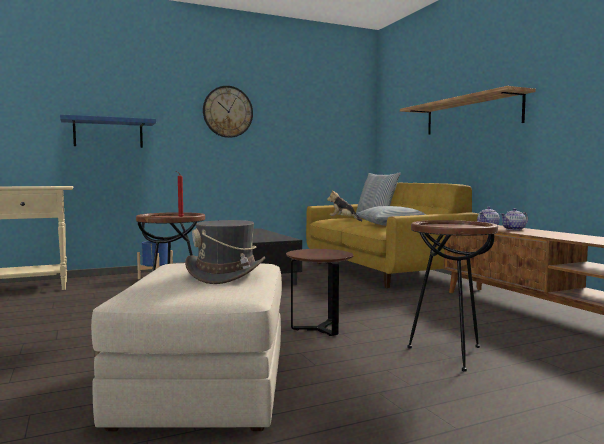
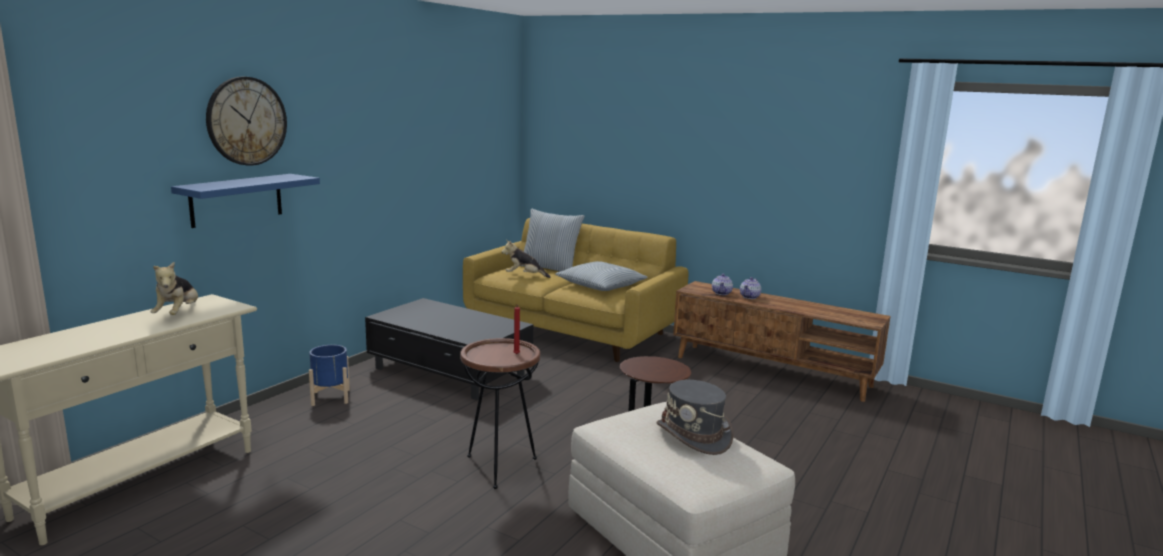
camera: 35 degrees left, 10 degrees up
wall clock [203,86,253,138] -> wall clock moved to [206,77,287,166]
shelf [400,86,536,135] -> none
brown side table [408,220,498,372] -> none
none -> plush toy [151,261,198,315]

